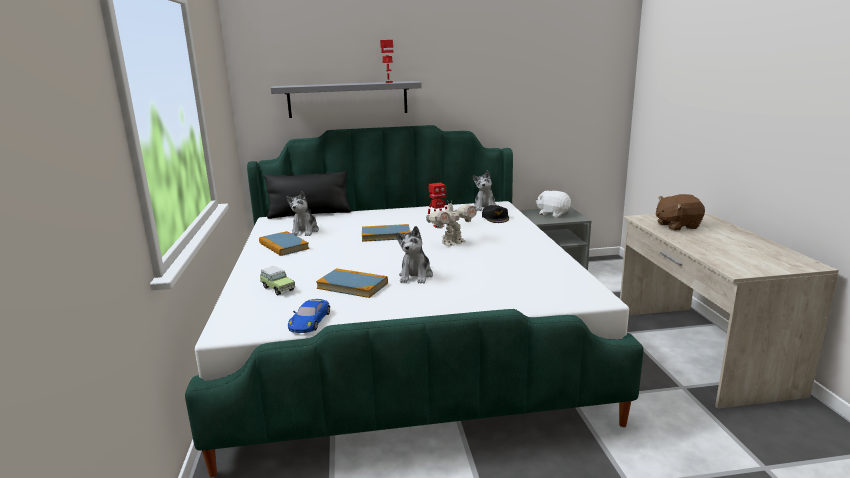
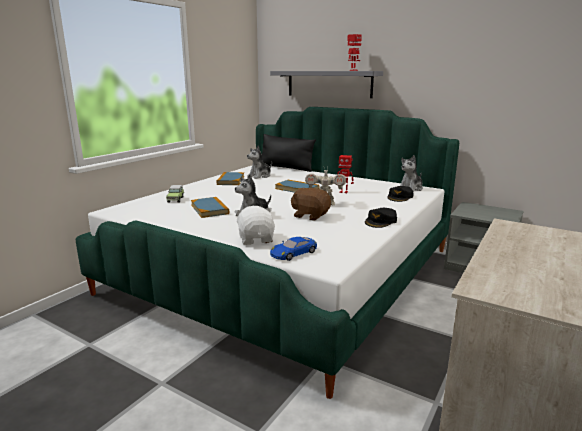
camera: 40 degrees right, 0 degrees up
blue toy car [288,299,330,333] -> blue toy car moved to [270,237,317,261]
white plush toy [536,191,571,218] -> white plush toy moved to [234,206,275,245]
brown plush toy [656,194,705,231] -> brown plush toy moved to [291,188,331,221]
none -> black cap [365,208,397,228]

